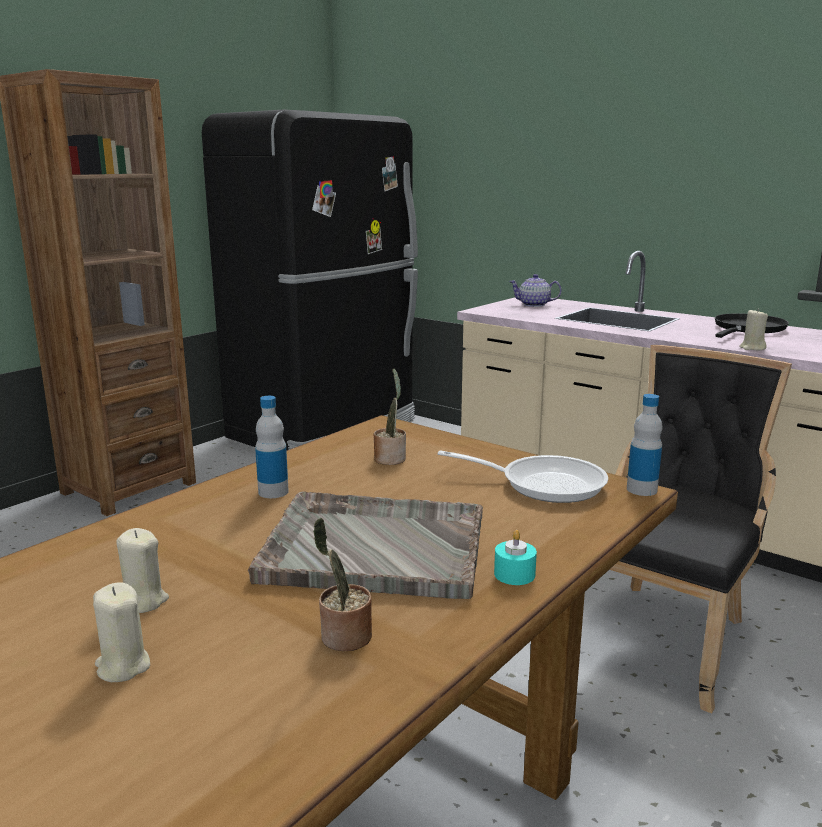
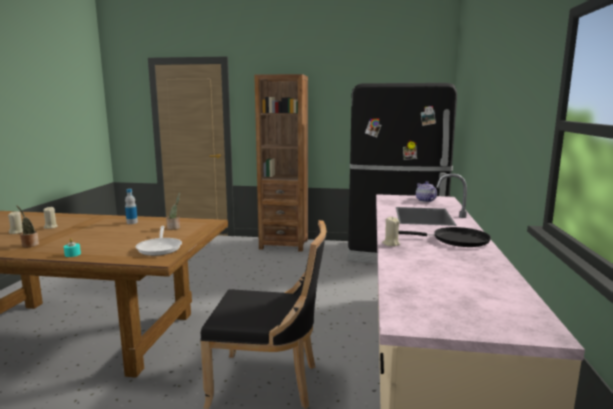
camera: 60 degrees right, 5 degrees down
grey tray [248,491,483,599] -> none
bottle [627,394,663,496] -> none

